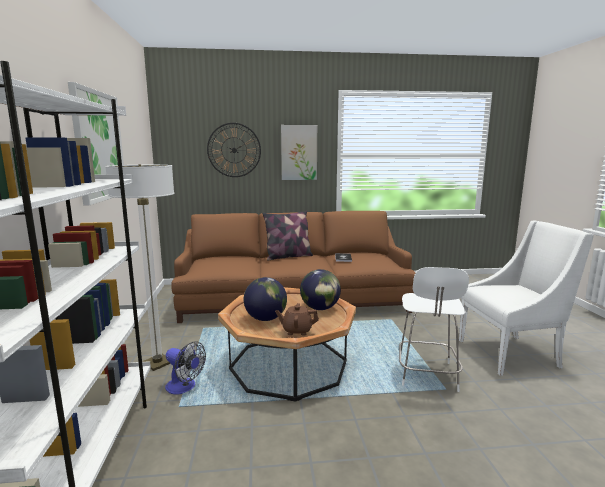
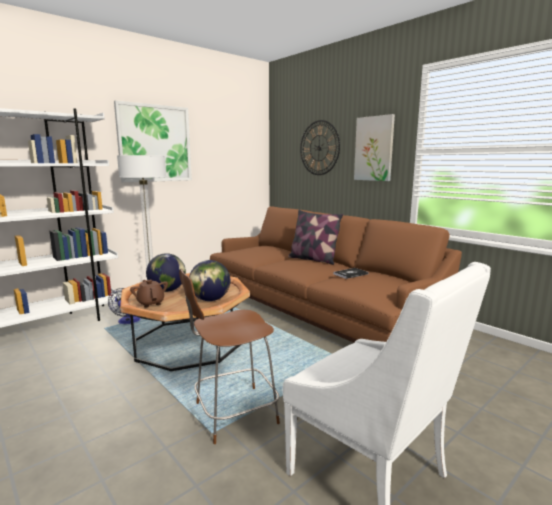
camera: 55 degrees right, 0 degrees up
white stool [399,267,469,392] -> brown stool [179,269,280,444]

